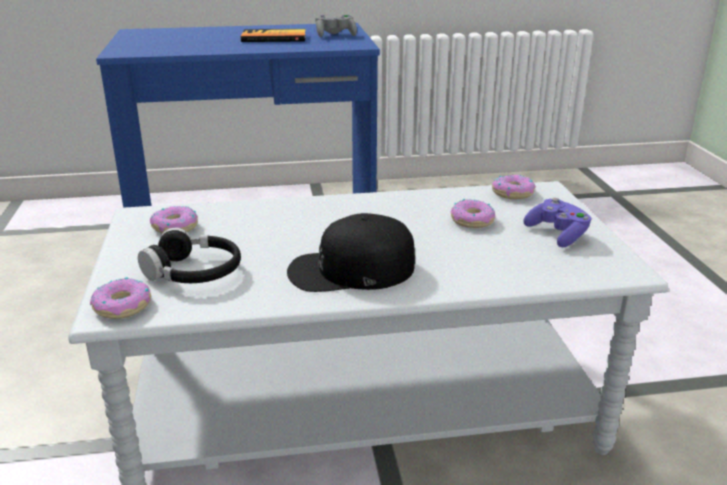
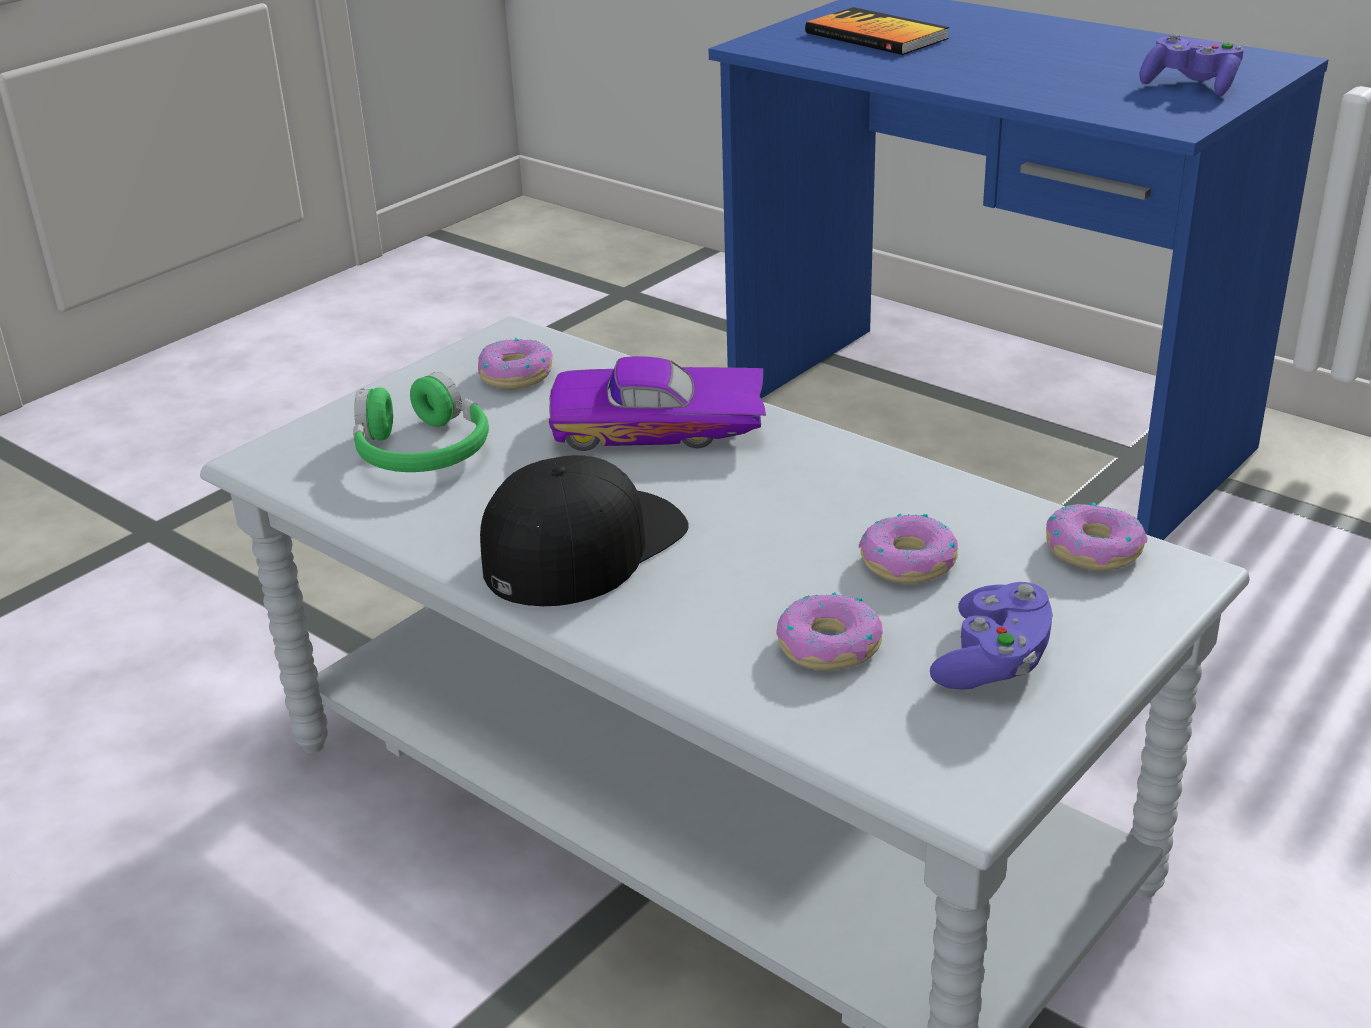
camera: 50 degrees right, 5 degrees up
donut [90,277,151,319] -> donut moved to [776,592,883,670]
black headphones [138,227,241,283] -> green headphones [353,372,489,472]
book [241,29,306,42] -> book moved to [805,7,949,55]
black cap [287,213,415,292] -> black cap turned 90 degrees clockwise [480,455,689,606]
grey game controller [315,14,357,37] -> purple game controller [1139,33,1244,96]
none -> purple toy car [549,356,766,451]

